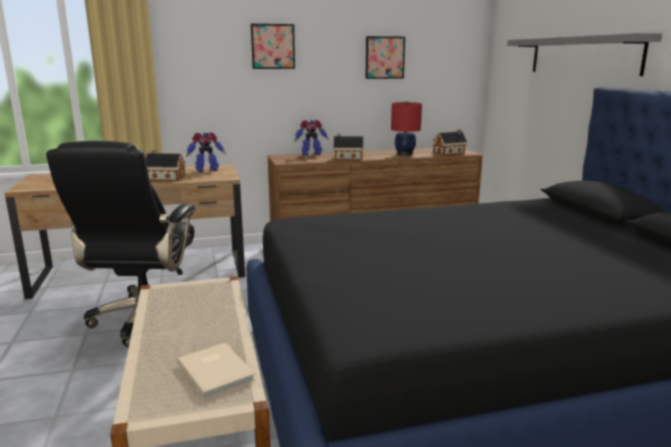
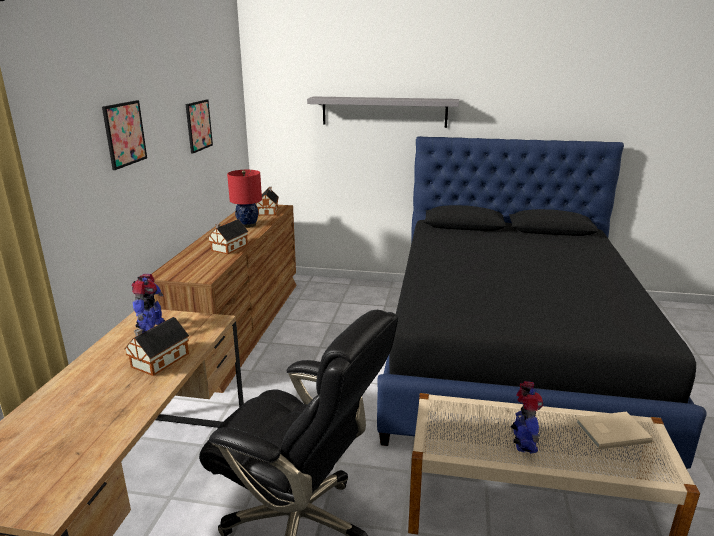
camera: 65 degrees left, 5 degrees up
toy robot [295,120,329,156] -> toy robot moved to [511,381,543,454]

